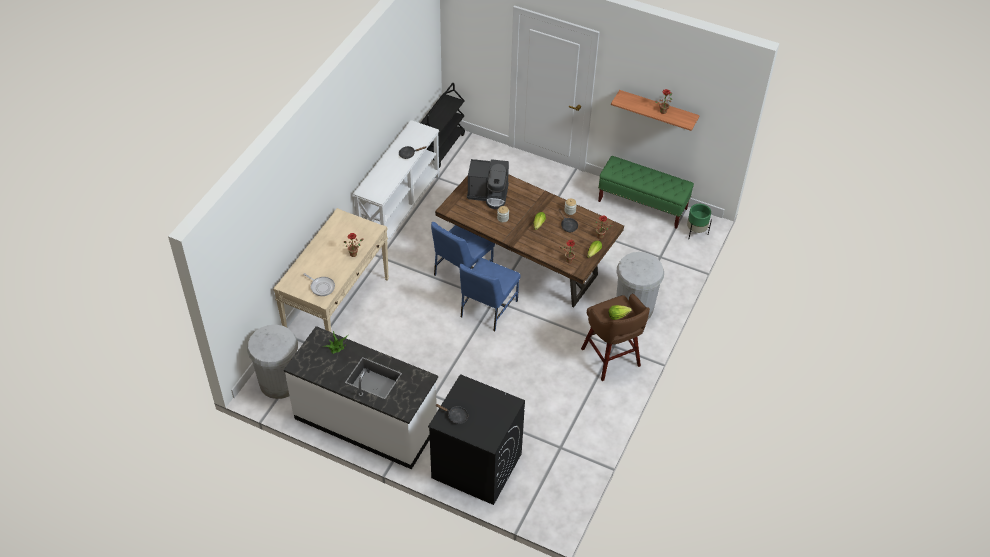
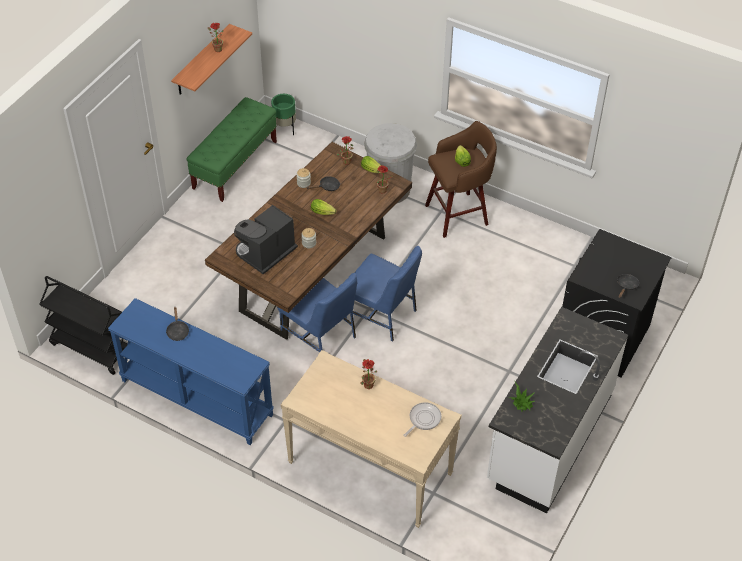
camera: 85 degrees left, 0 degrees up
white trash can [247,325,298,399] -> none
white console table [353,120,440,242] -> blue console table [108,298,274,445]
coffee machine [467,159,509,209] -> coffee machine turned 150 degrees counterclockwise [234,205,298,274]

